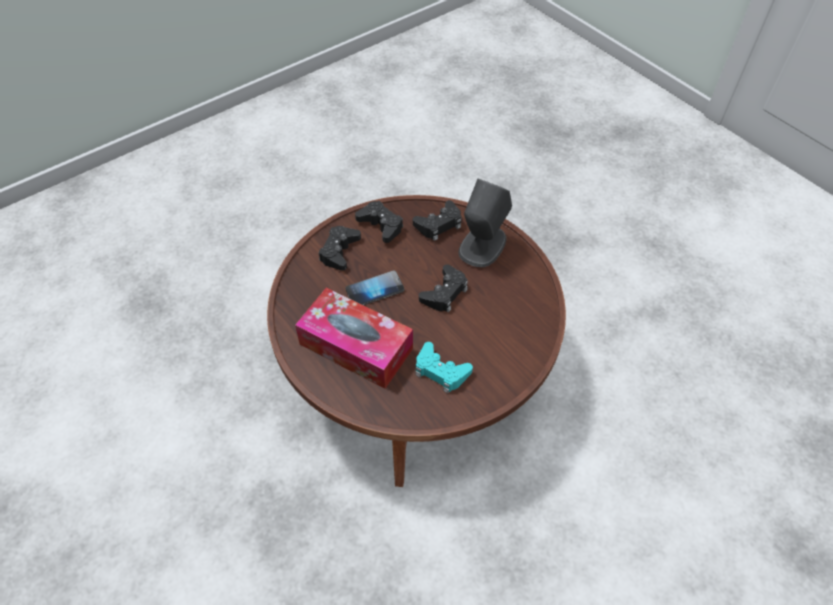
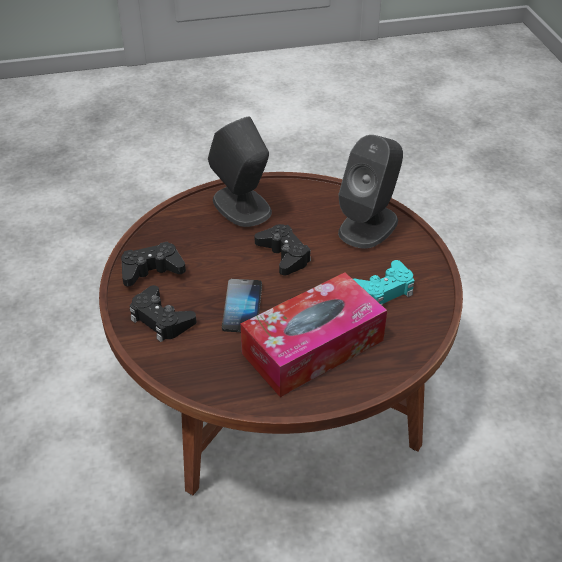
camera: 65 degrees left, 10 degrees down
black game controller [413,200,462,241] -> none
none -> grey speaker [338,135,403,249]

